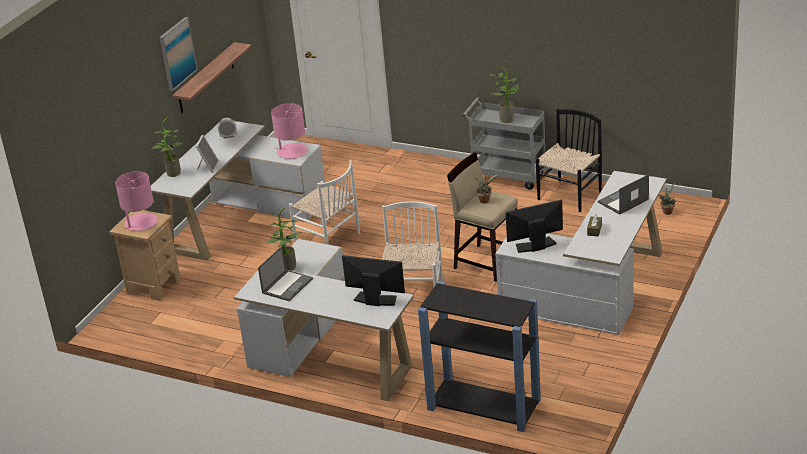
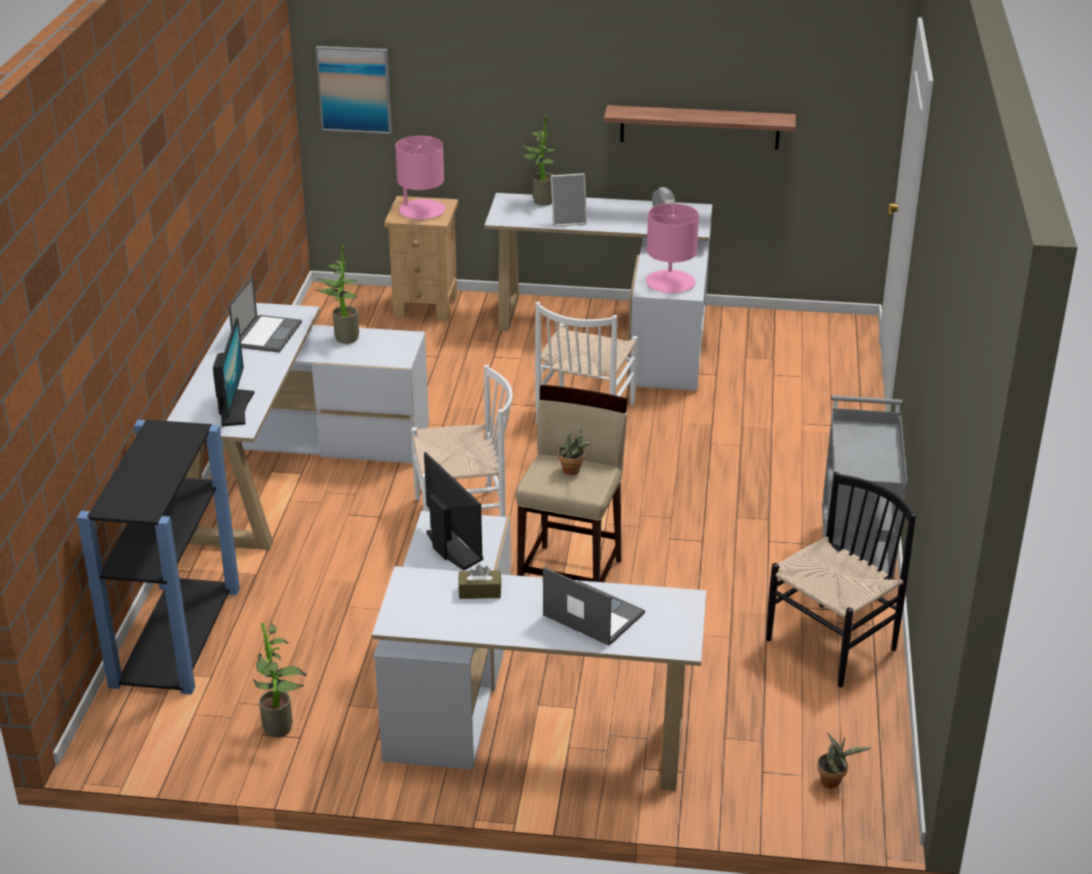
camera: 70 degrees right, 0 degrees up
picture [159,17,198,91] -> picture moved to [315,46,392,134]
laptop [258,246,313,301] -> laptop turned 90 degrees counterclockwise [228,276,302,353]
potted plant [488,66,519,123] -> potted plant moved to [253,622,307,738]
black chair [536,109,602,212] -> black chair turned 60 degrees counterclockwise [766,472,916,687]

